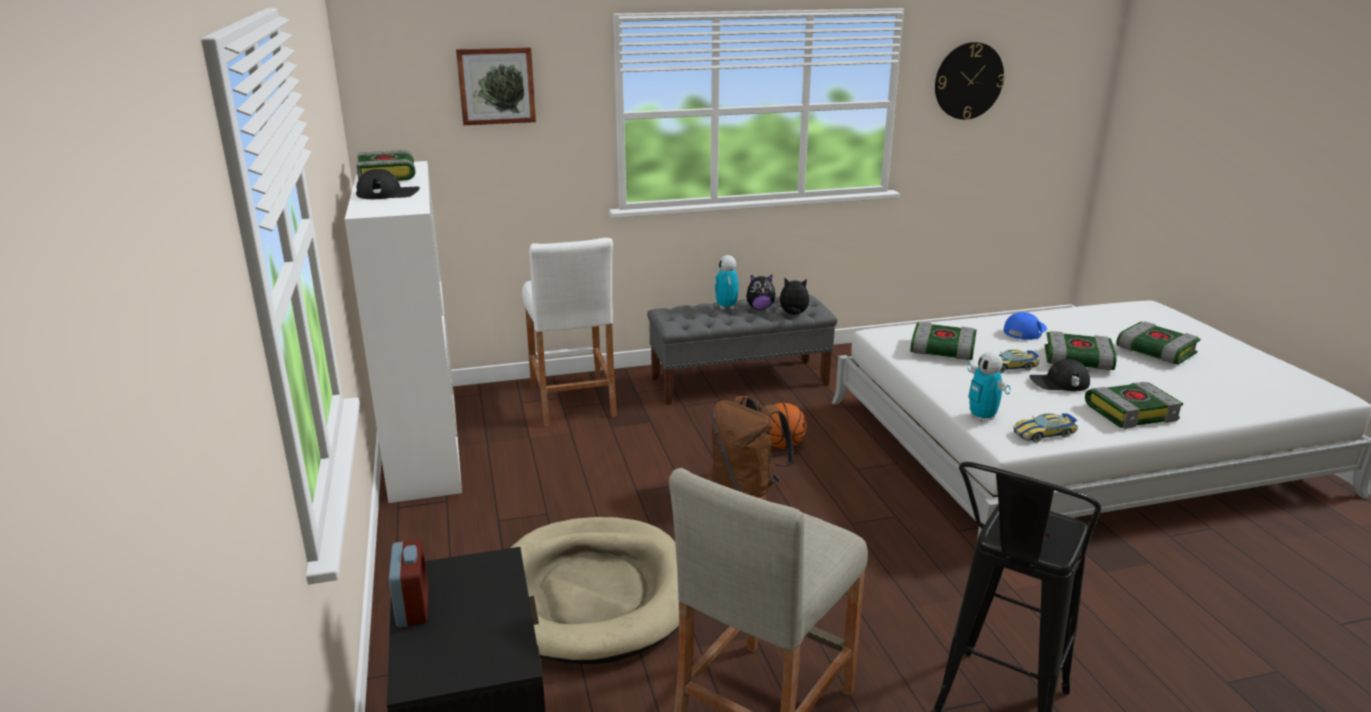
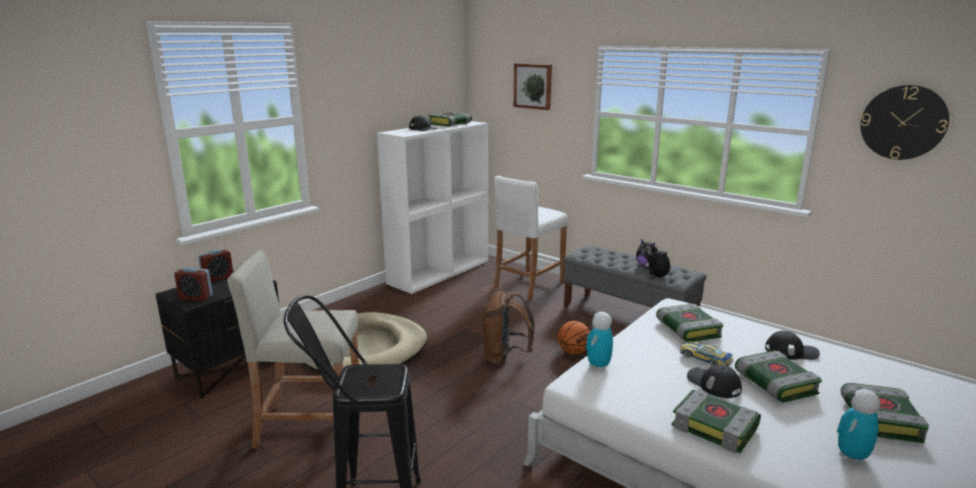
camera: 55 degrees right, 5 degrees down
toy robot [715,255,738,310] -> toy robot moved to [837,389,880,464]
blue cap [1003,312,1047,340] -> black cap [765,331,820,360]
toy car [1013,413,1078,442] -> none
none -> alarm clock [174,267,213,301]

